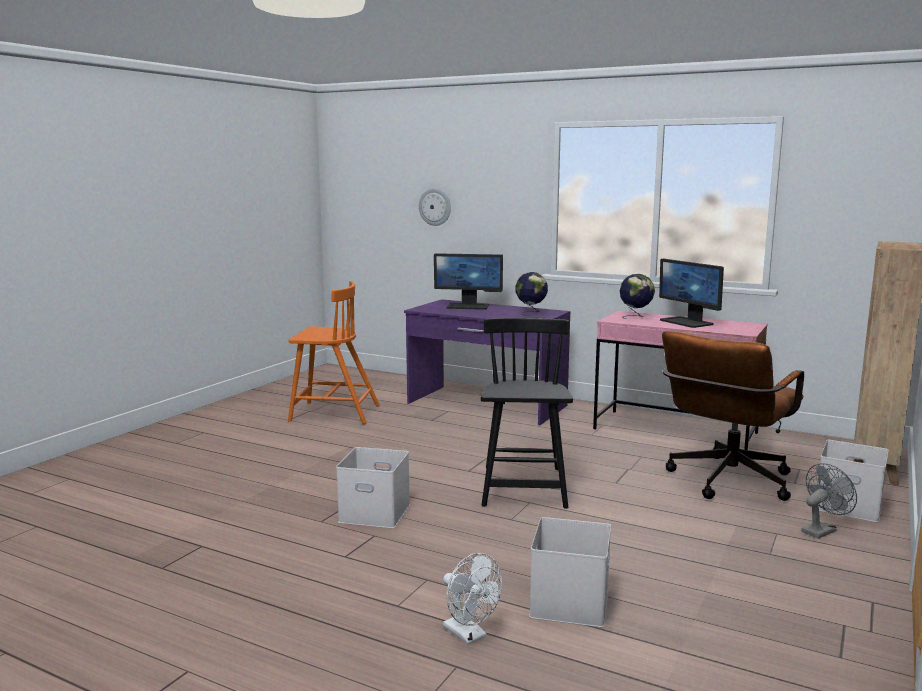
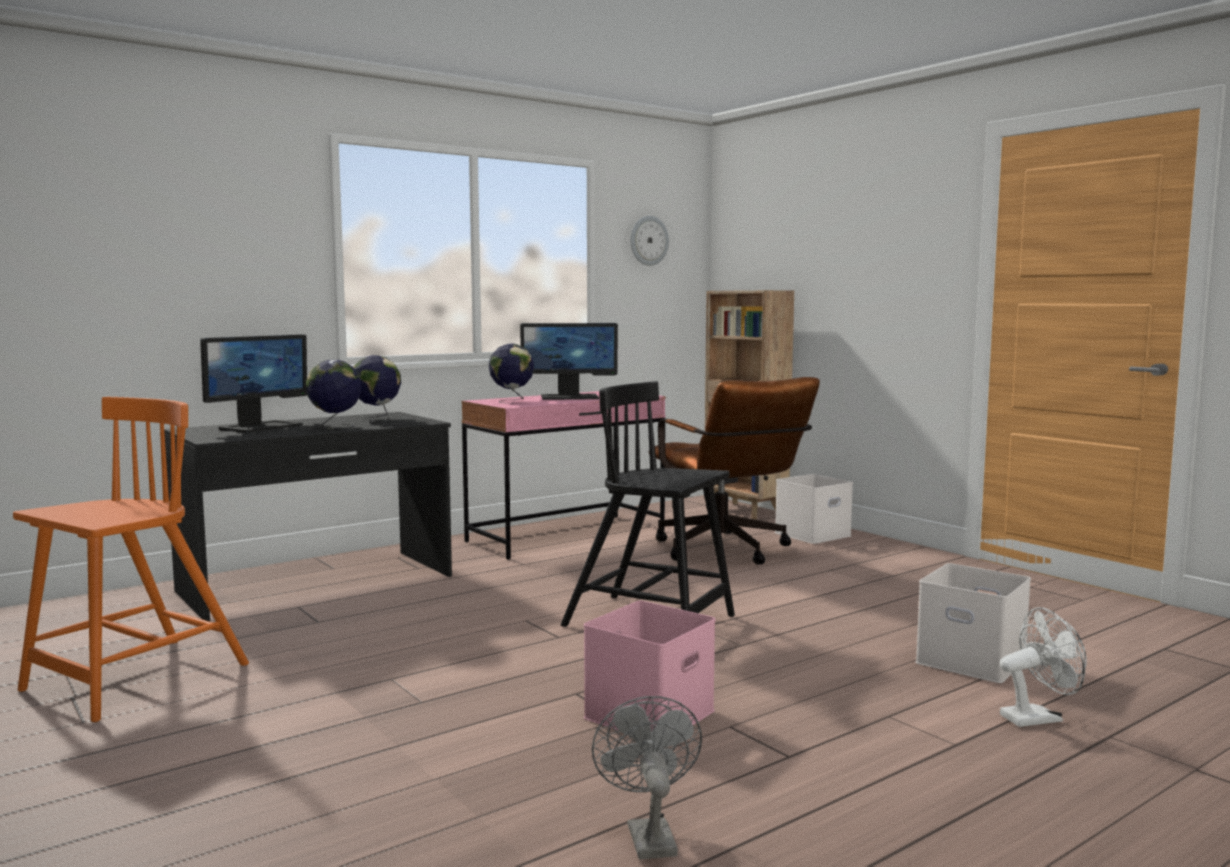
camera: 65 degrees left, 5 degrees down
white storage box [336,447,410,528] -> pink storage box [584,601,715,732]
purple desk [404,299,570,425] -> black desk [164,412,452,622]
wall clock [419,188,451,226] -> wall clock moved to [630,216,669,266]
grey fan [802,463,857,539] -> grey fan moved to [592,696,702,860]
none -> globe [306,360,362,429]

